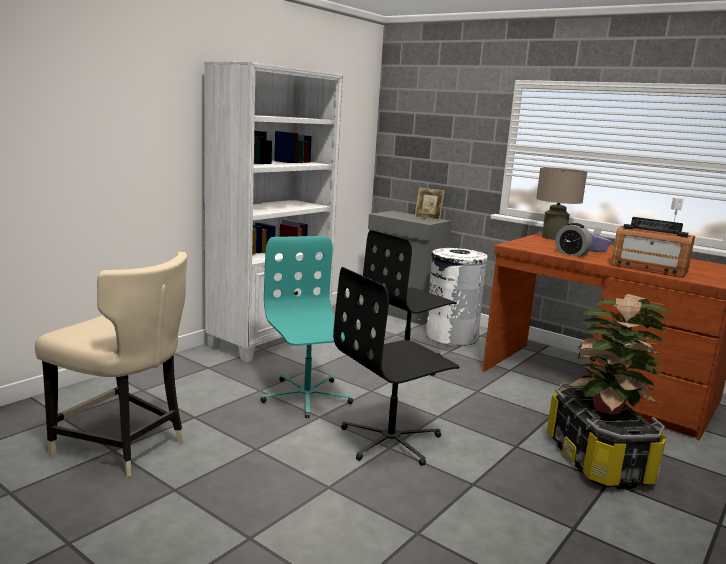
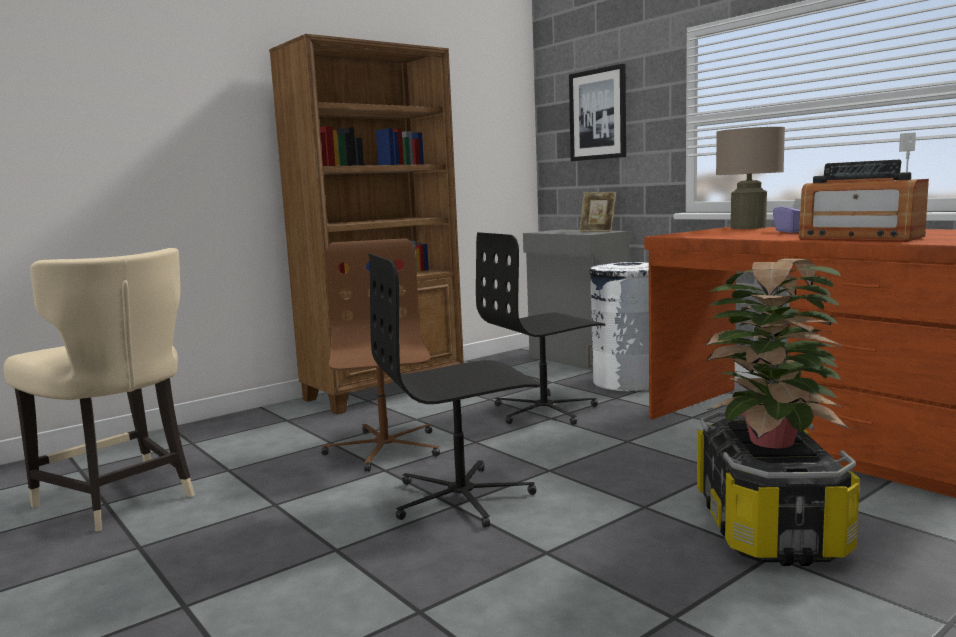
camera: 15 degrees right, 5 degrees down
white bookcase [204,62,344,363] -> brown bookcase [269,34,464,415]
turquoise office chair [261,236,353,418] -> brown office chair [321,238,440,472]
alarm clock [555,223,592,257] -> none
none -> picture [569,64,626,161]

